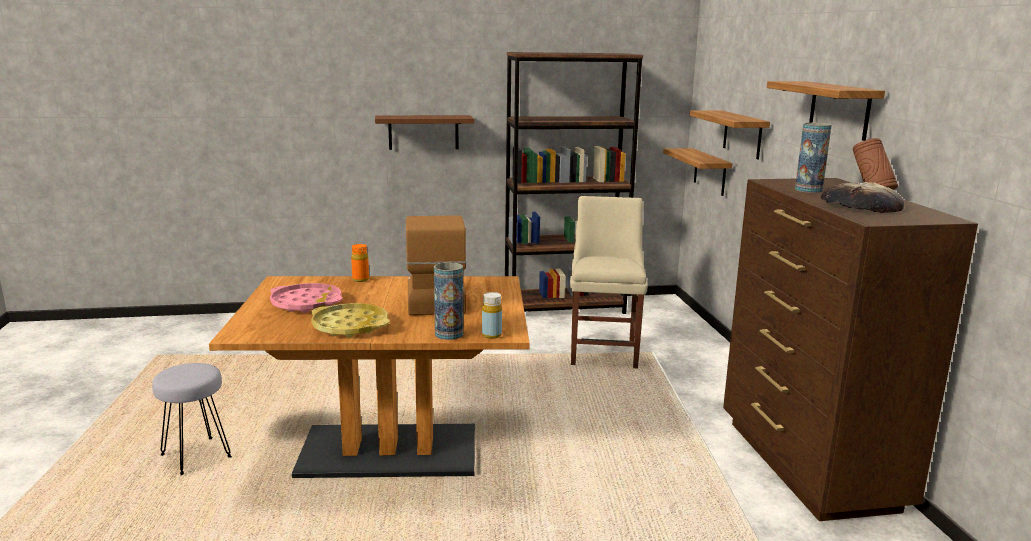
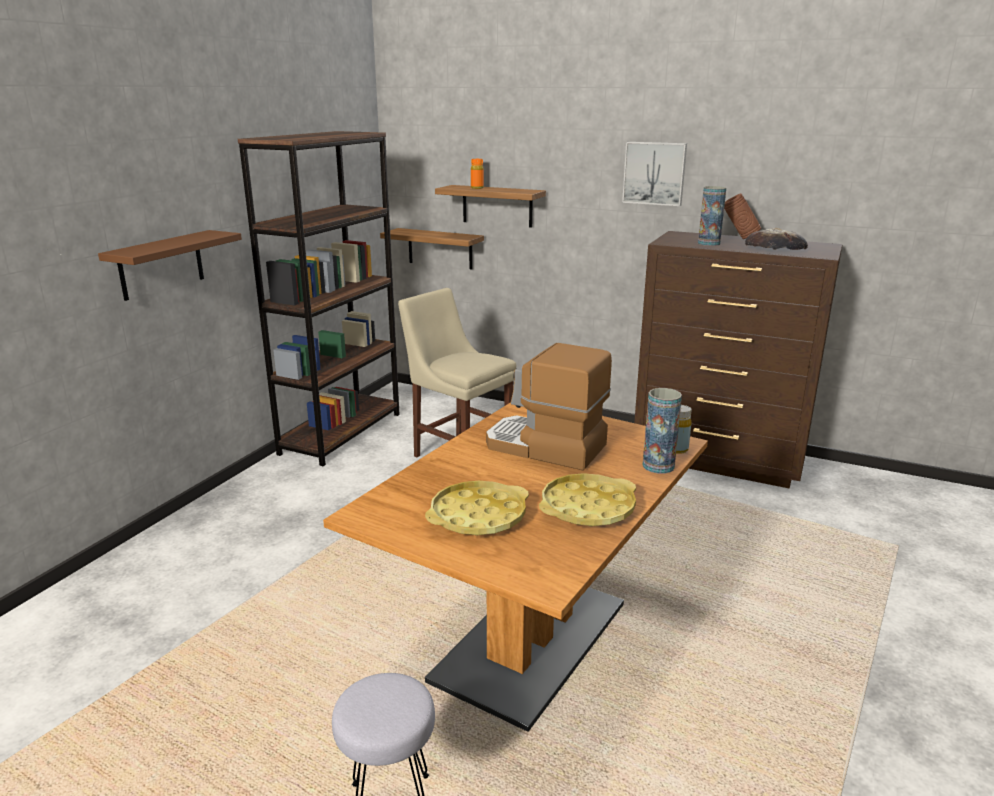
camera: 55 degrees left, 5 degrees up
pink tray [270,283,343,313] -> yellow tray [425,481,529,536]
orange bottle [351,244,369,282] -> orange bottle moved to [471,159,484,189]
shelf [767,81,885,141] -> picture [622,142,687,206]

